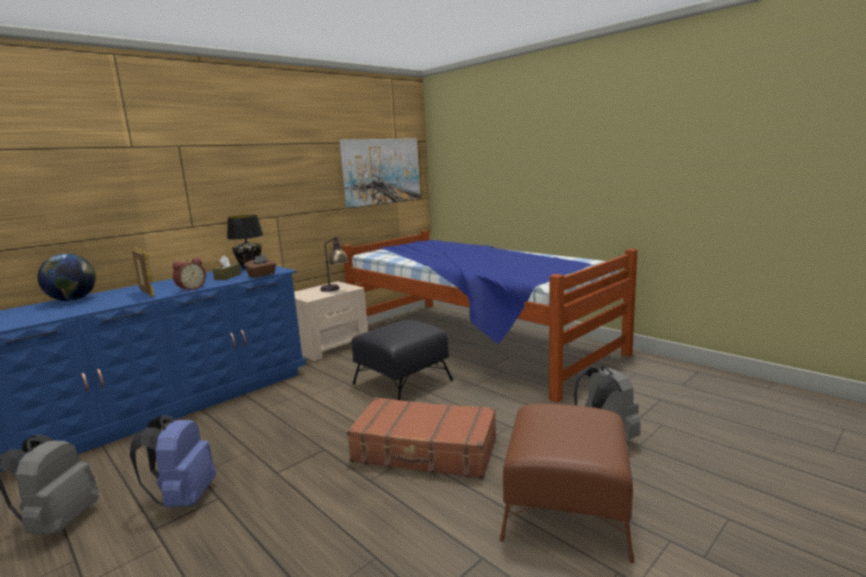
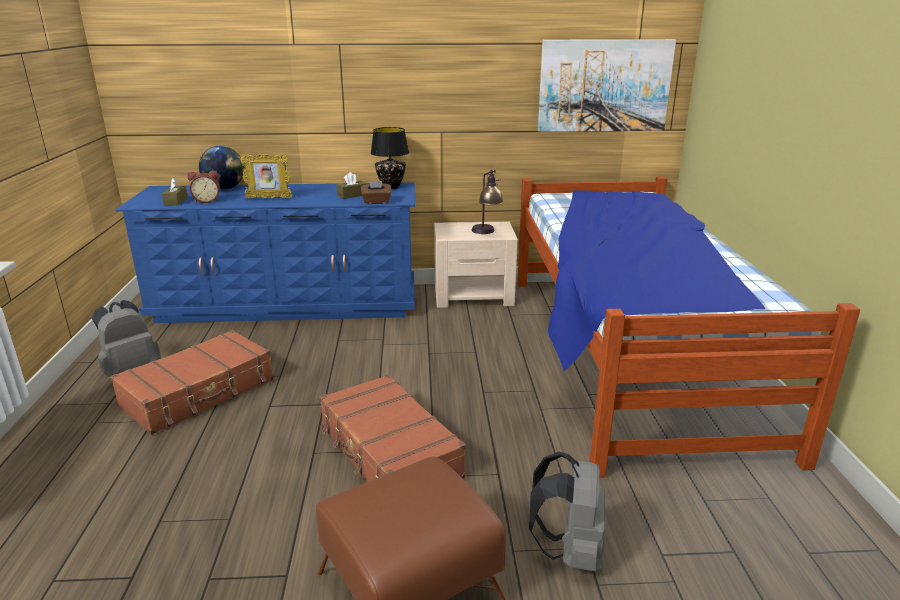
camera: 40 degrees right, 10 degrees up
blue backpack [130,415,216,507] -> brown suitcase [110,330,274,435]
picture frame [132,247,154,297] -> picture frame turned 90 degrees clockwise [240,154,292,198]
alarm clock [173,257,206,292] -> alarm clock moved to [187,171,220,203]
black ottoman [351,320,453,400] -> none
none -> brown tissue box [162,178,188,206]

